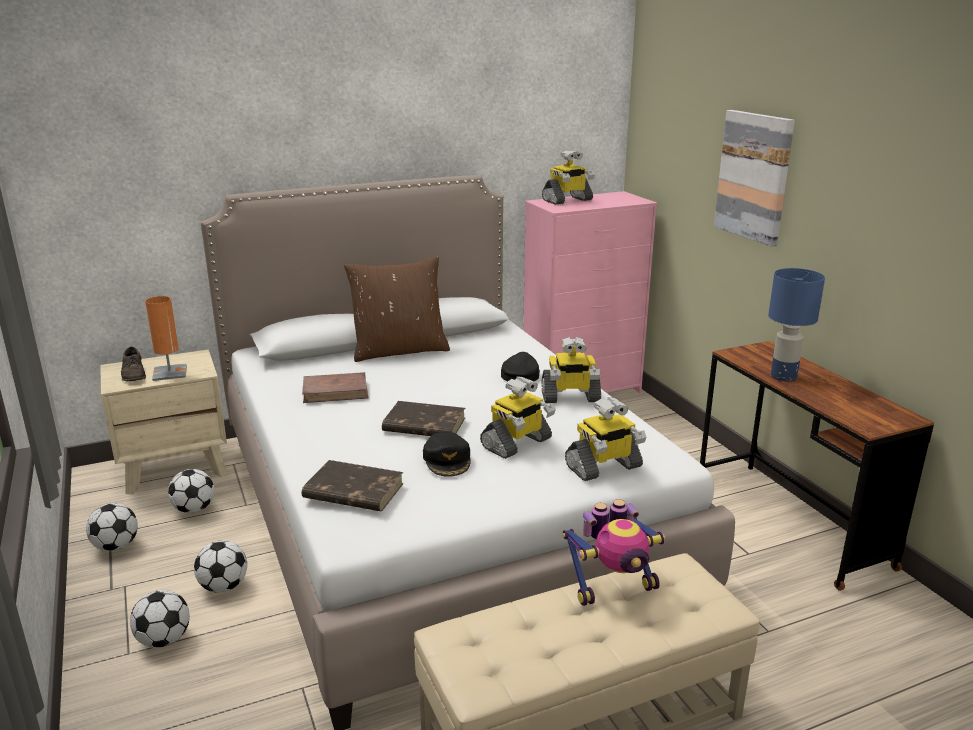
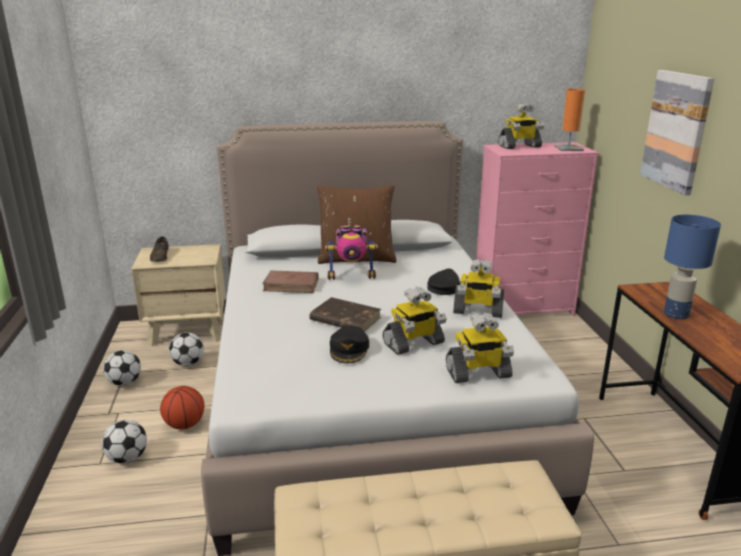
camera: 15 degrees right, 0 degrees up
orange table lamp [145,296,187,381] -> orange table lamp moved to [554,89,585,151]
football [194,540,247,593] -> basketball [160,386,204,429]
brown book [302,460,404,512] -> none
toy robot [562,499,665,606] -> toy robot moved to [325,225,378,280]

